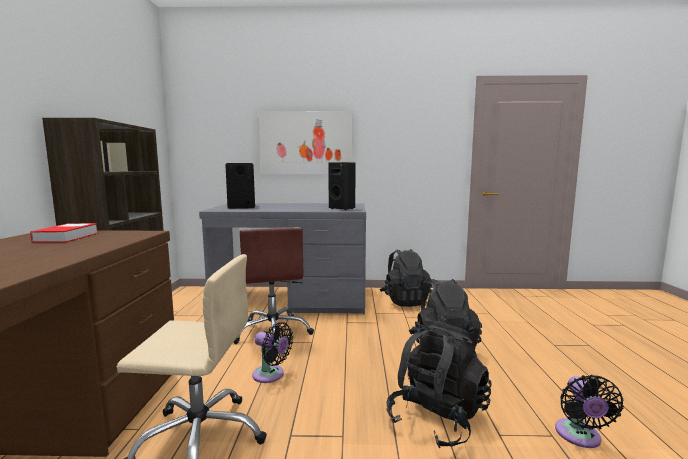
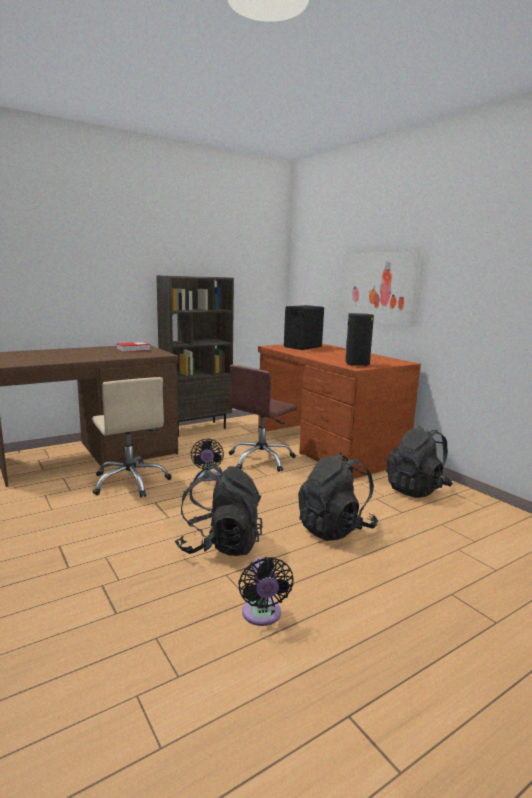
camera: 55 degrees right, 5 degrees up
grey desk [199,203,366,315] -> brown desk [258,344,421,479]
black fan [555,375,624,448] -> black fan turned 75 degrees counterclockwise [238,557,293,626]

